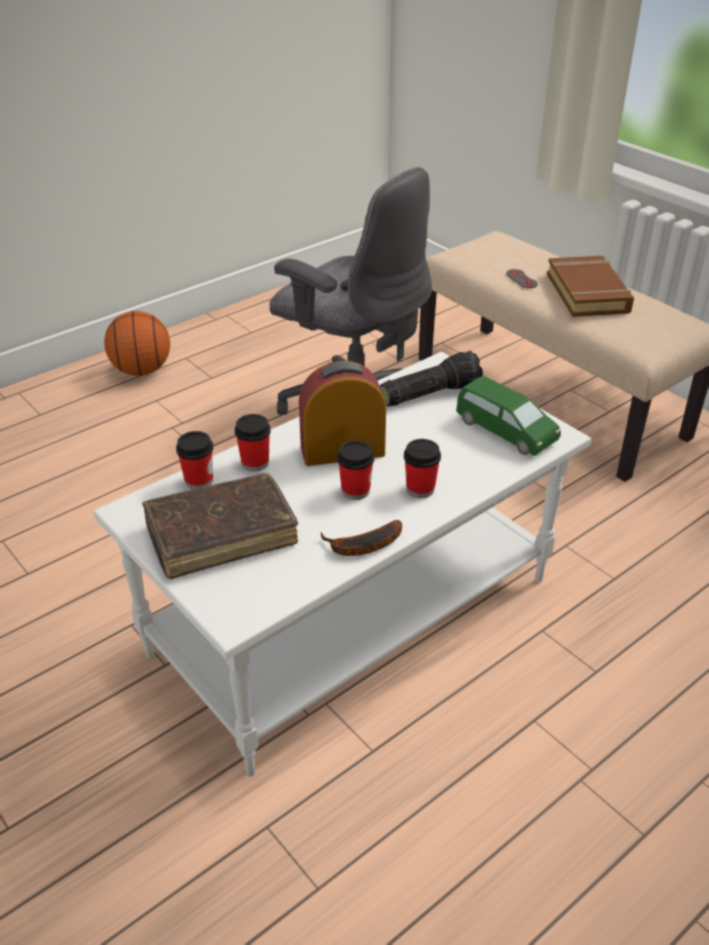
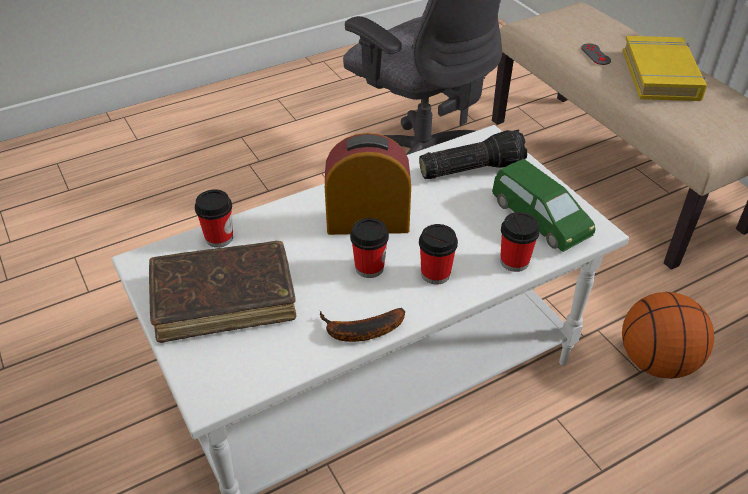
camera: 10 degrees right, 5 degrees up
basketball [104,311,170,376] -> basketball moved to [622,292,714,379]
cup [235,414,271,471] -> cup moved to [500,212,540,272]
brown book [547,256,634,317] -> yellow book [623,36,707,101]

